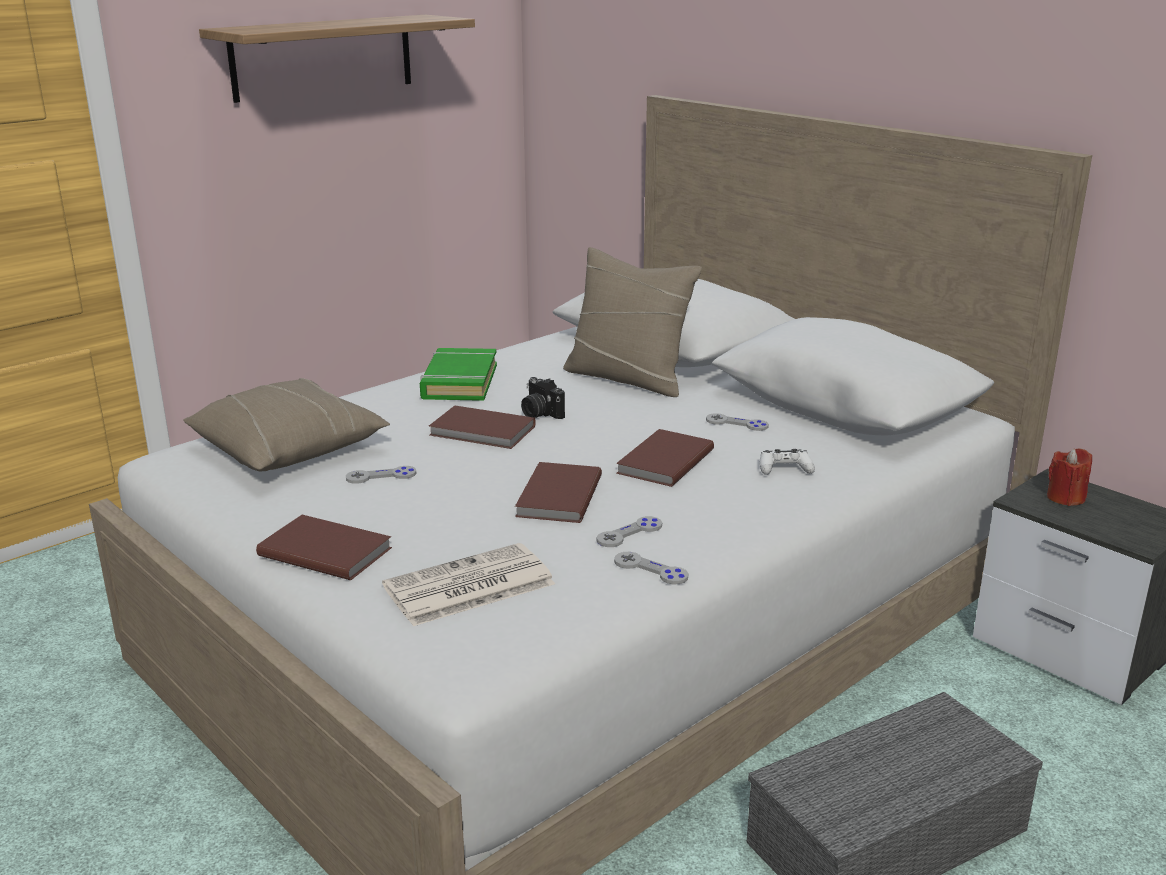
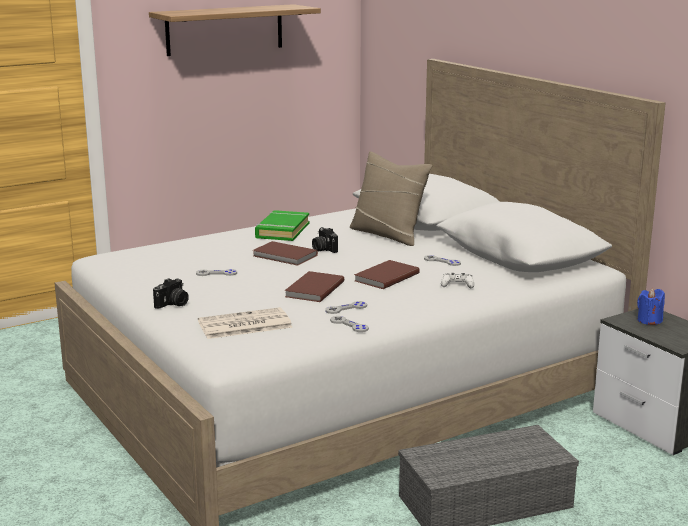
camera: 10 degrees right, 5 degrees down
beige pillow [183,378,390,472] -> none
brown book [256,515,392,580] -> camera [153,278,189,309]
red candle [1047,448,1092,506] -> blue candle [637,288,665,325]

